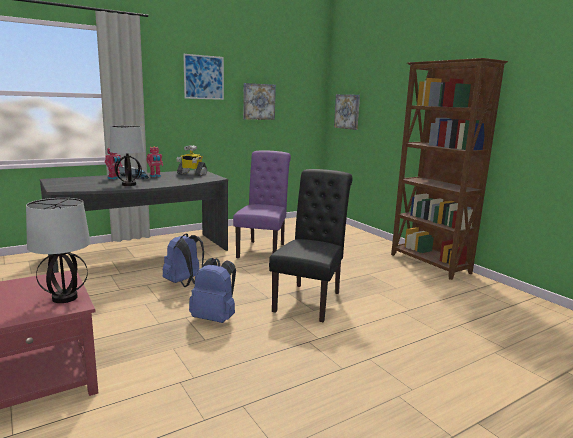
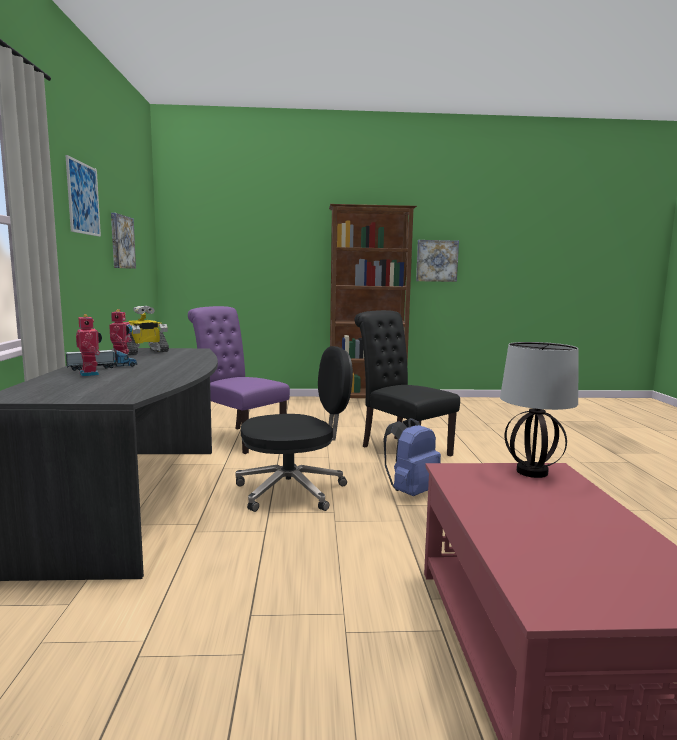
camera: 60 degrees left, 5 degrees down
table lamp [110,125,144,186] -> none
blue backpack [163,234,204,287] -> black office chair [235,346,353,512]
picture [334,94,360,130] -> picture moved to [416,240,459,282]

